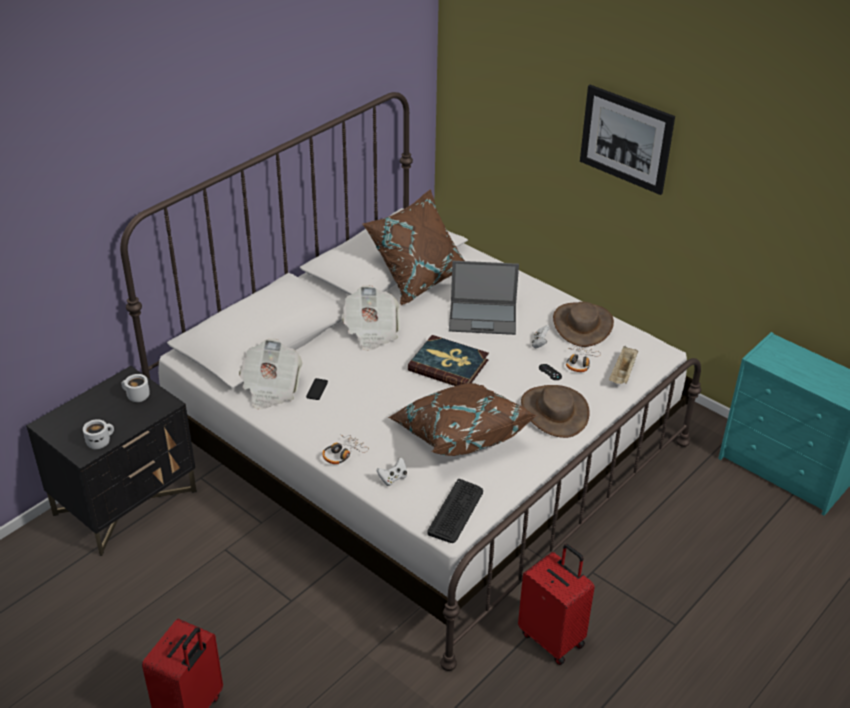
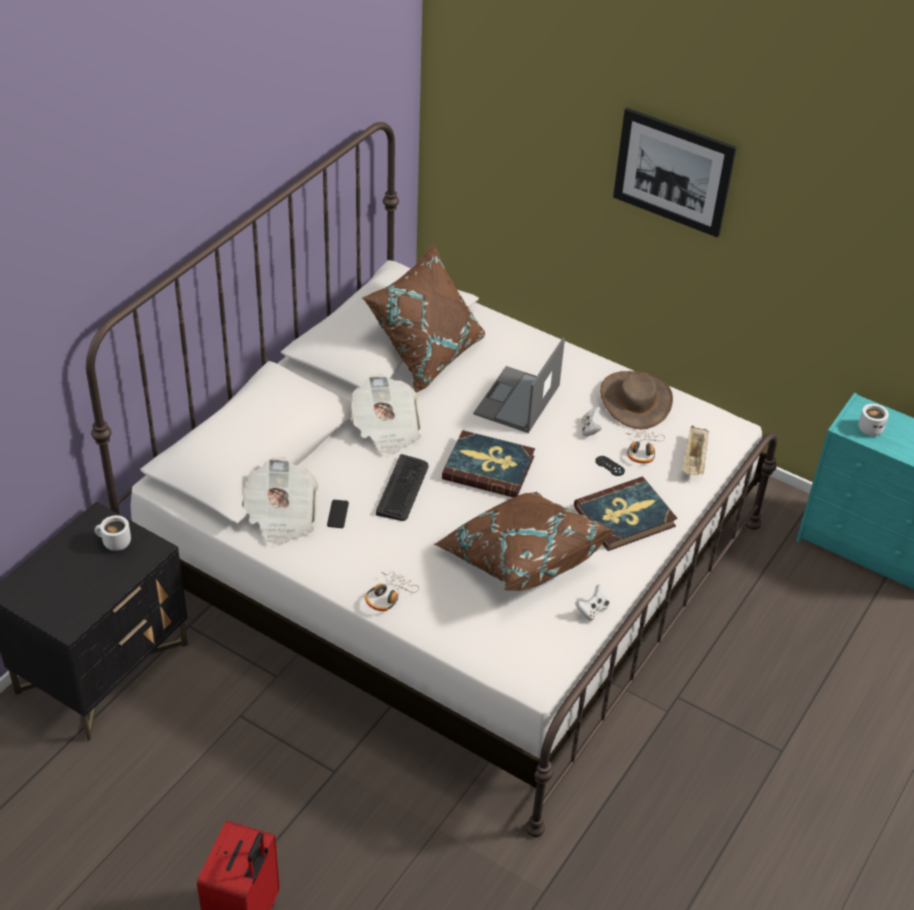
camera: 10 degrees left, 5 degrees up
white mug [83,419,114,449] -> white mug moved to [859,404,889,436]
white game controller [376,457,407,486] -> white game controller moved to [575,585,609,621]
keyboard [427,479,483,543] -> keyboard moved to [376,454,429,521]
laptop [449,261,519,335] -> laptop turned 120 degrees clockwise [473,338,565,433]
red suitcase [518,544,595,665] -> none
brown hat [521,385,589,438] -> book [574,477,678,551]

